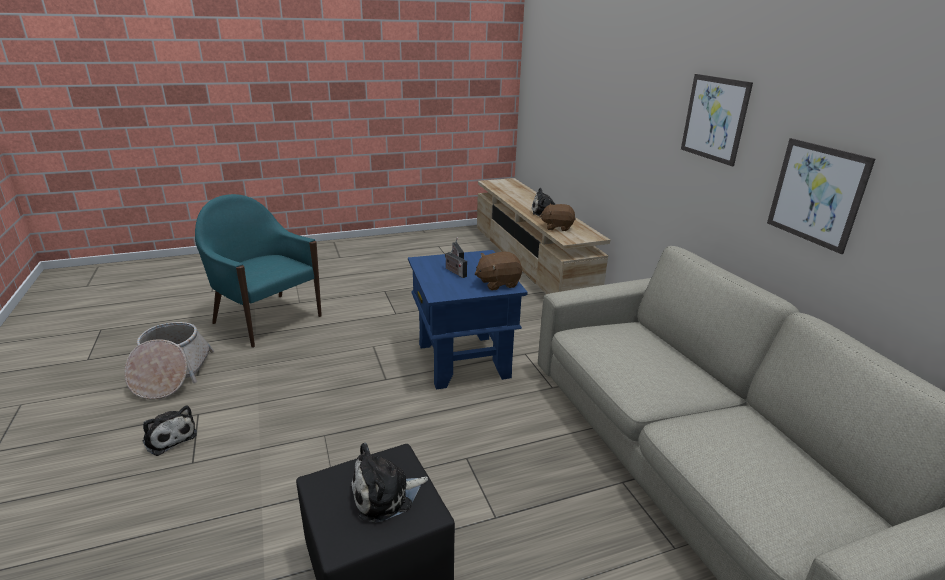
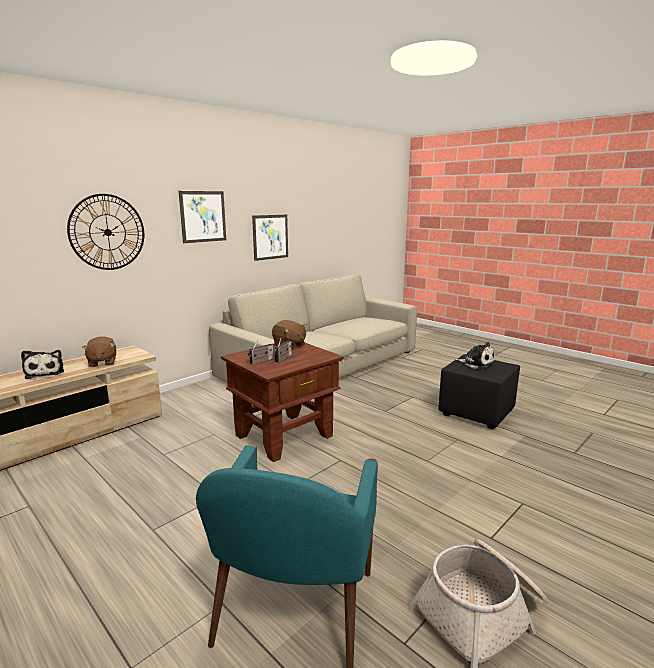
camera: 115 degrees left, 10 degrees down
plush toy [142,405,197,456] -> none
blue side table [408,250,528,390] -> brown side table [221,343,344,462]
none -> wall clock [67,194,144,270]

